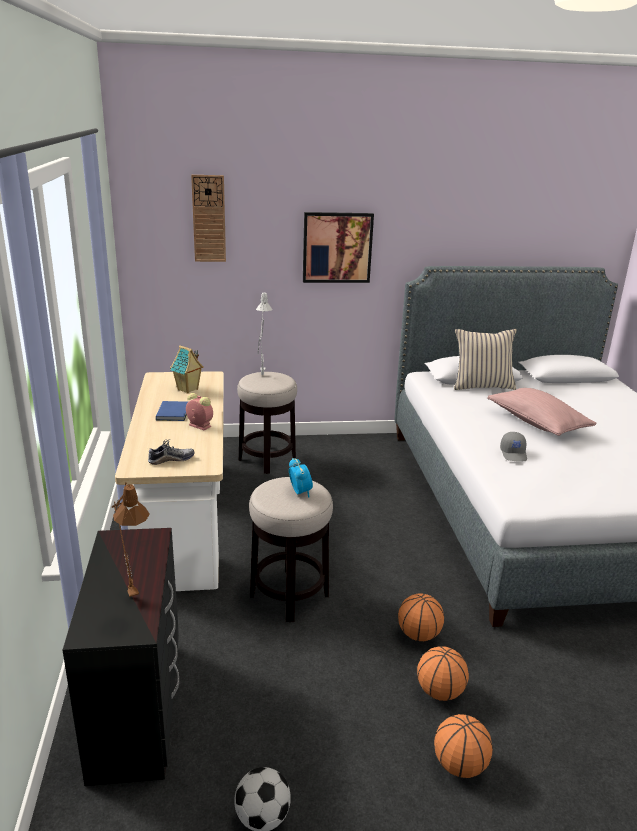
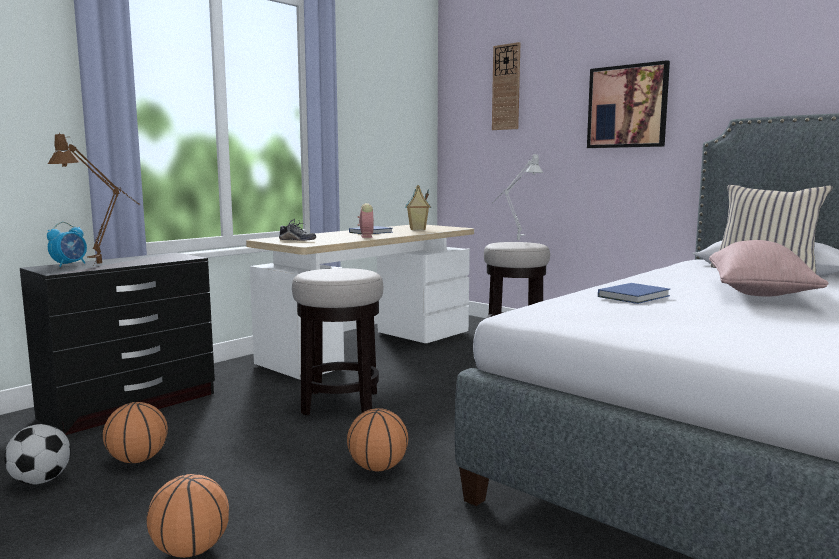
camera: 50 degrees right, 15 degrees down
alarm clock [289,458,313,498] -> alarm clock moved to [47,222,87,267]
basketball [417,646,469,701] -> basketball moved to [103,402,168,463]
grey cap [500,432,527,462] -> blue book [598,283,670,304]

